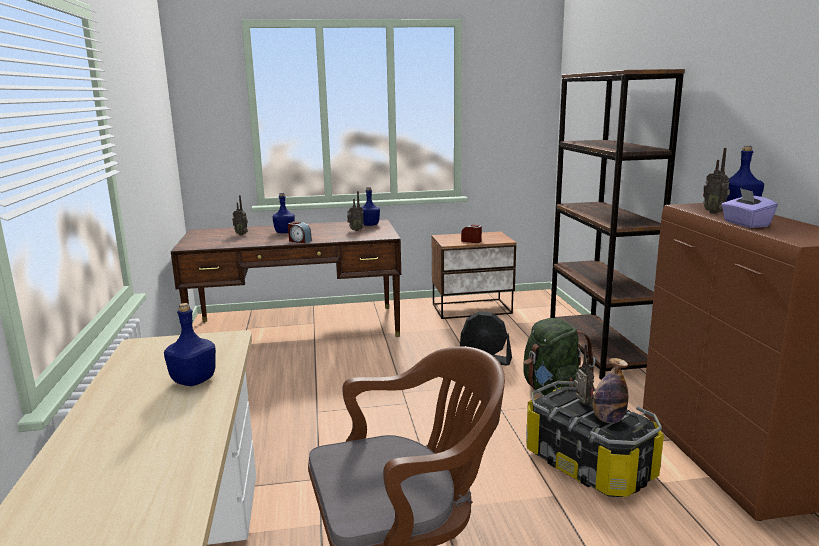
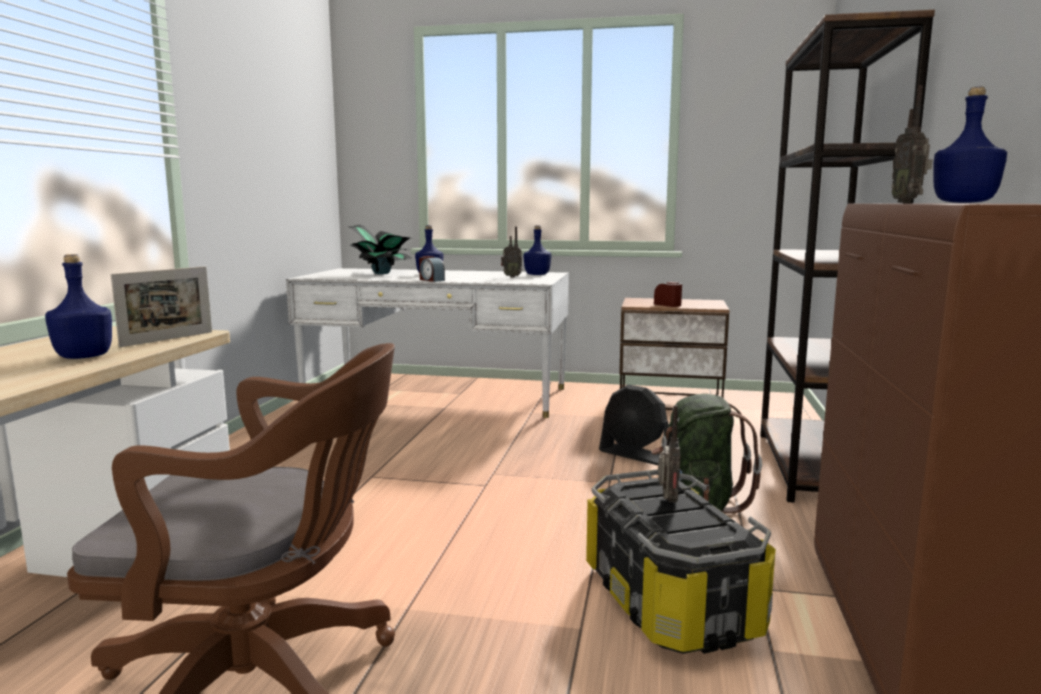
camera: 20 degrees right, 5 degrees down
brown desk [171,219,401,337] -> white desk [286,268,569,418]
radio [232,195,248,235] -> potted plant [348,225,412,274]
bottle [593,358,628,423] -> none
purple tissue box [721,188,778,228] -> none
none -> picture frame [111,266,212,347]

